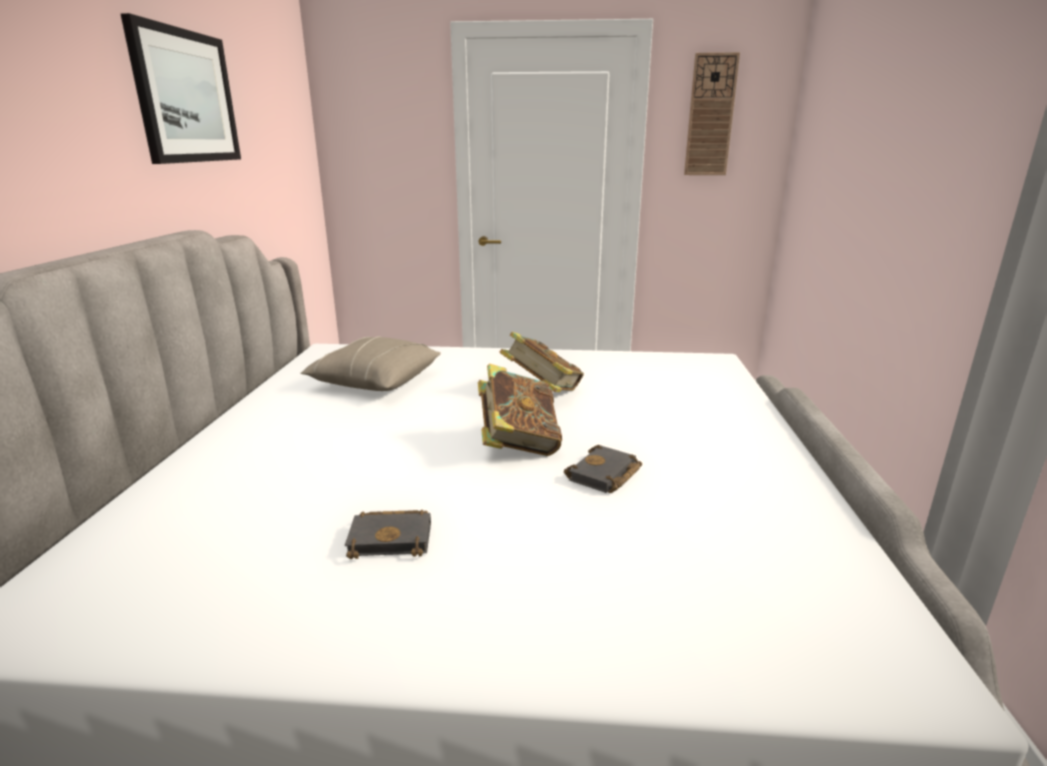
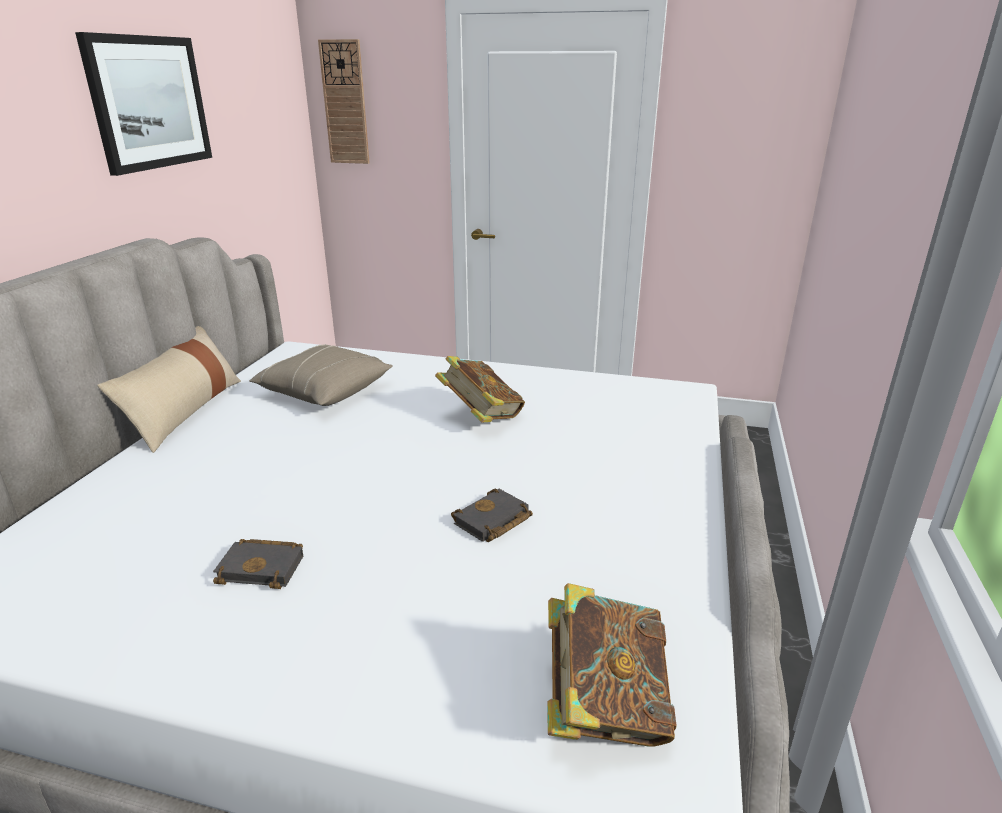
camera: 10 degrees right, 5 degrees up
book [478,364,562,456] -> book moved to [548,583,677,747]
wall clock [684,52,740,175] -> wall clock moved to [318,39,370,164]
none -> beige pillow [97,326,241,453]

